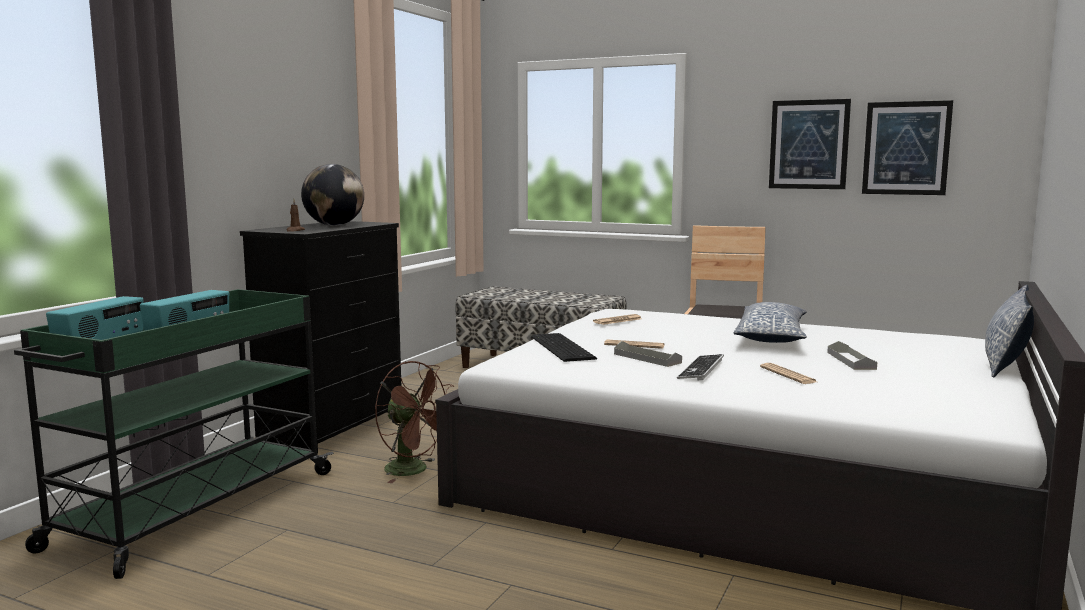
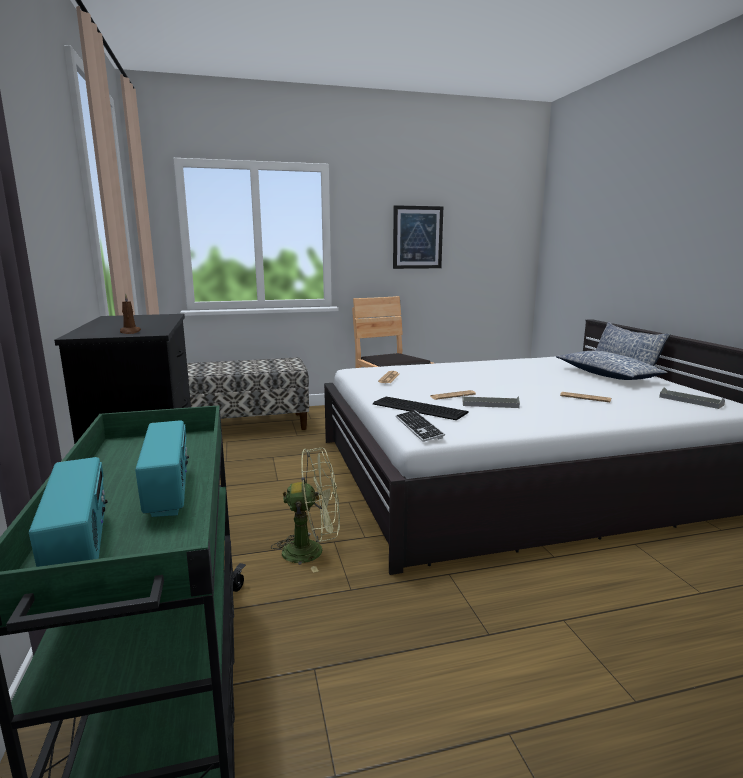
camera: 40 degrees left, 5 degrees up
globe [301,164,364,226] -> none
brown fan [375,361,454,483] -> green fan [271,448,340,573]
keyboard [677,354,724,381] -> keyboard moved to [396,410,445,442]
pillow [734,302,807,343] -> pillow moved to [556,351,668,380]
grey tray [827,341,877,370] -> grey tray moved to [659,387,725,409]
picture [862,100,953,195] -> none

